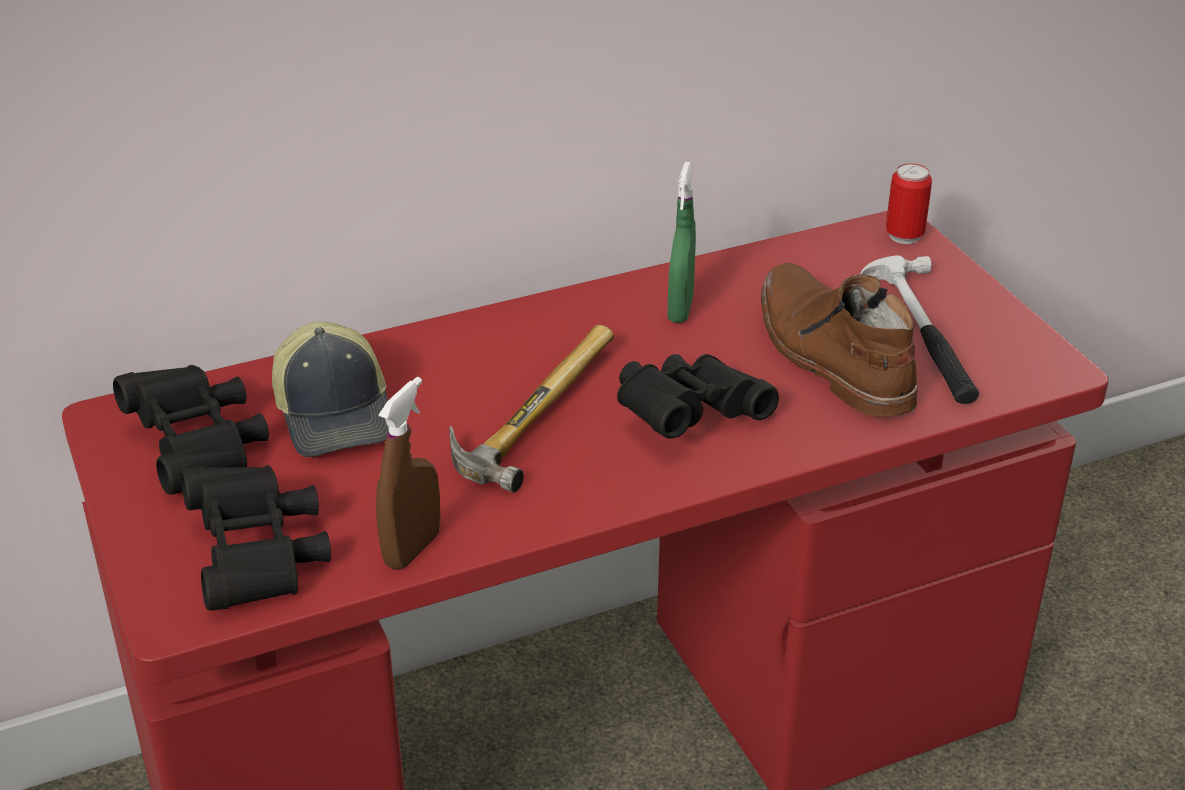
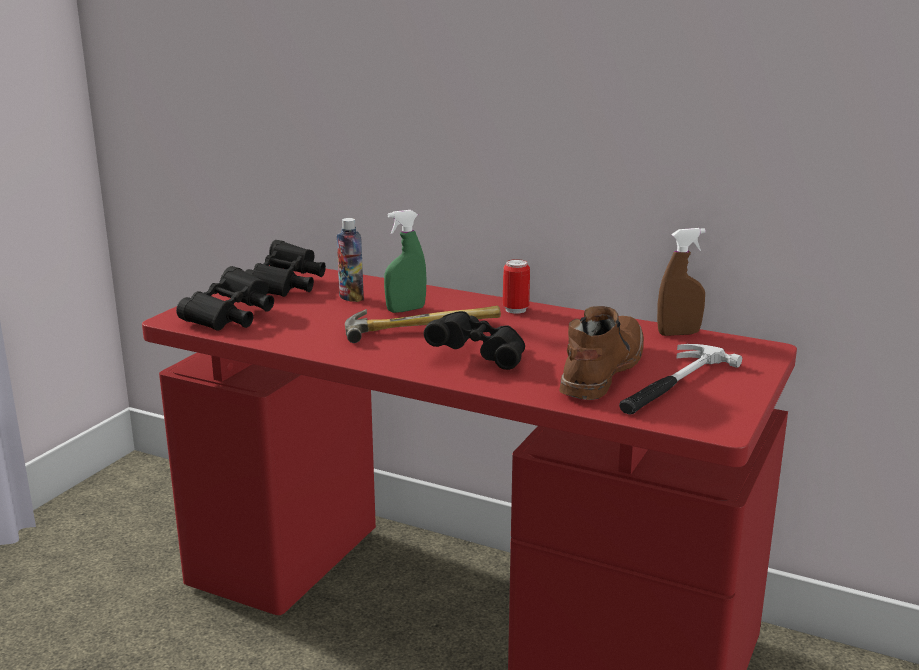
camera: 50 degrees right, 15 degrees down
cap [272,322,389,457] -> bottle [337,218,364,302]
brown spray bottle [376,377,440,570] -> brown spray bottle moved to [657,228,706,336]
green spray bottle [667,162,696,323] -> green spray bottle moved to [384,210,426,313]
can [886,163,932,244] -> can moved to [503,259,530,314]

